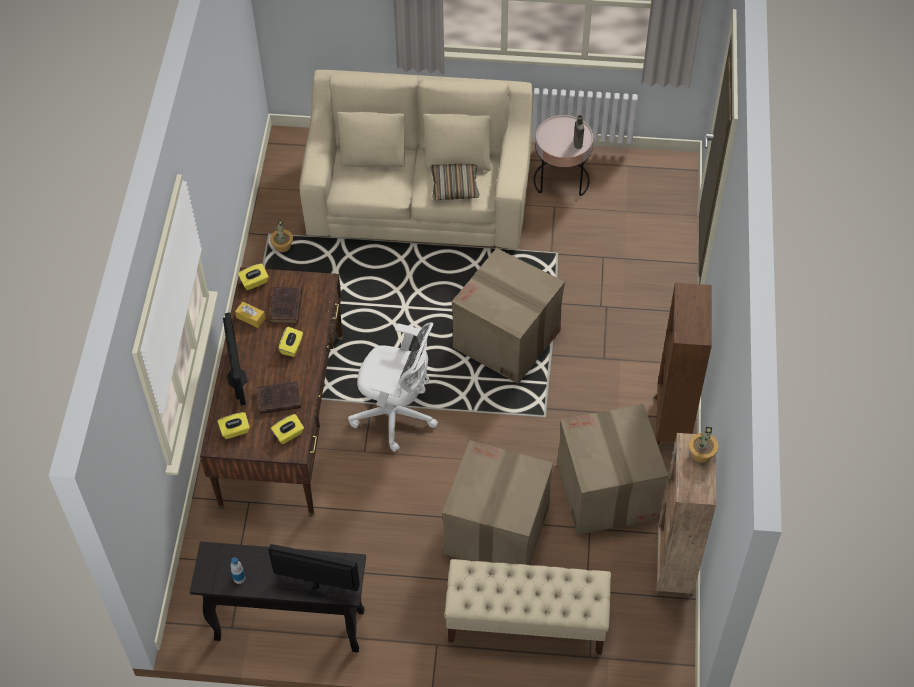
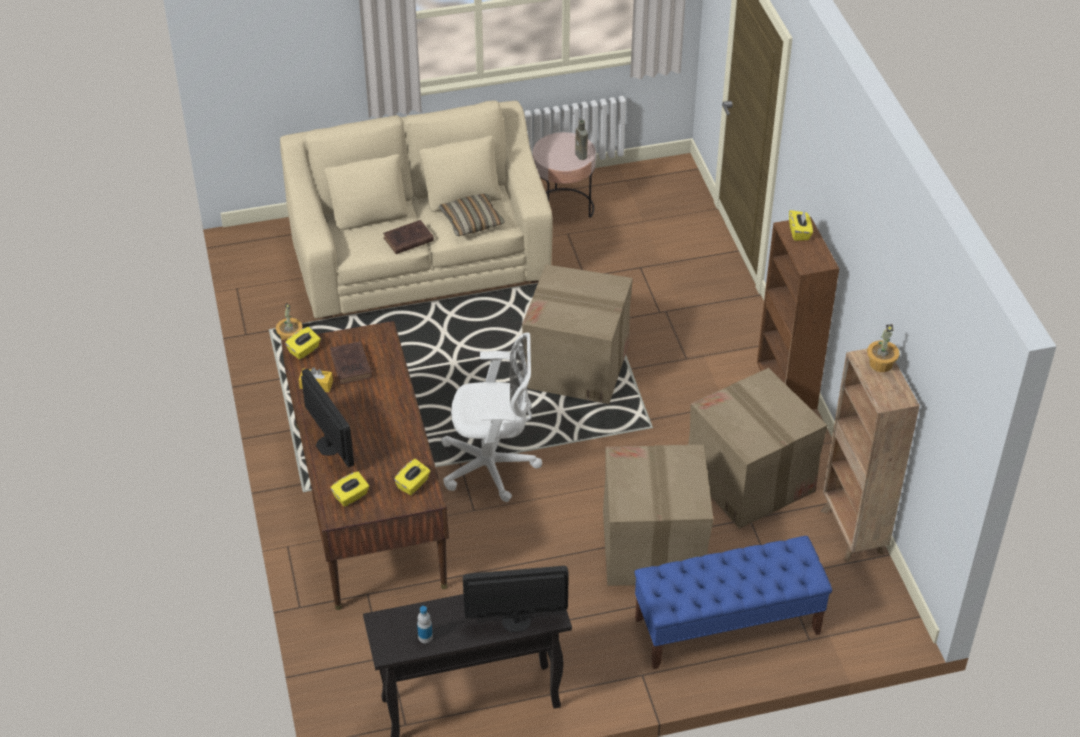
camera: 20 degrees left, 10 degrees down
brown book [256,381,301,414] -> brown book moved to [383,220,434,254]
yellow tissue box [278,327,303,357] -> yellow tissue box moved to [789,210,813,241]
beige bench [445,559,611,655] -> blue bench [634,536,832,669]

